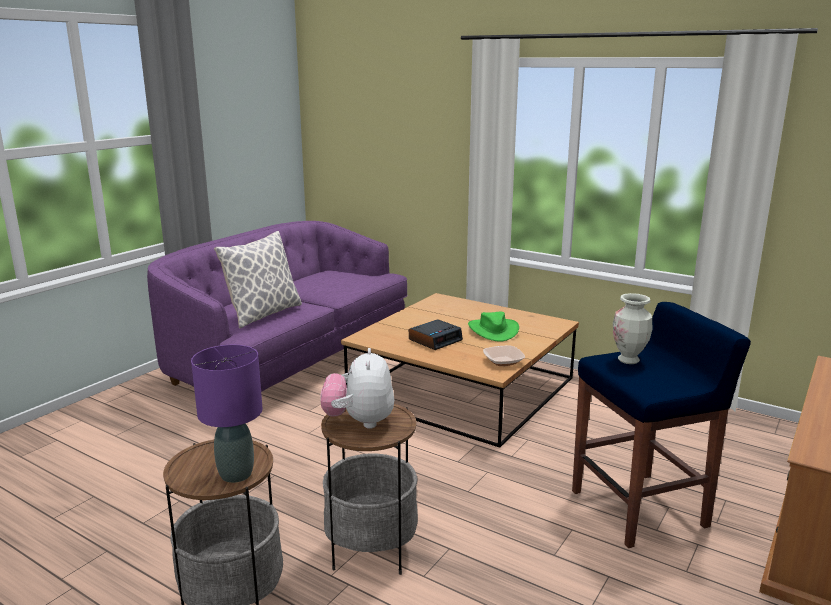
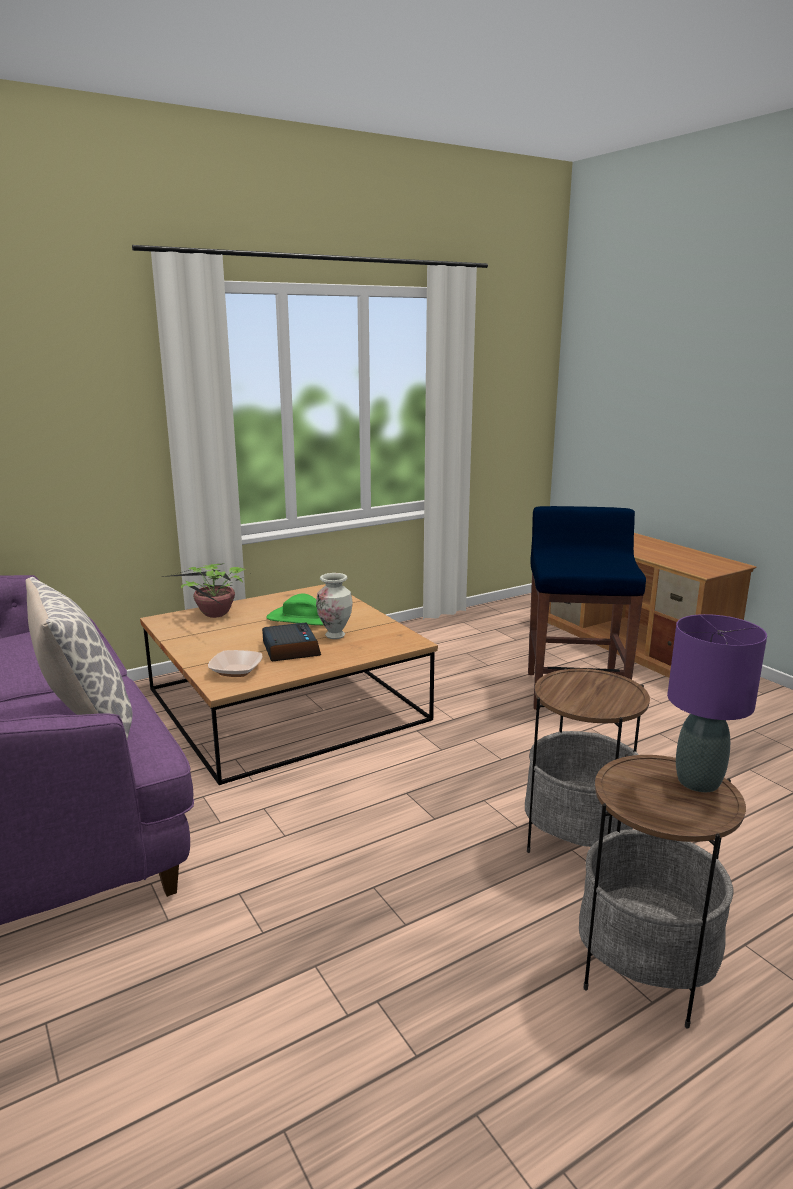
camera: 65 degrees left, 0 degrees up
plush toy [320,348,394,429] -> none
bowl [483,346,525,366] -> bowl moved to [208,650,263,677]
vase [613,293,653,364] -> vase moved to [316,573,353,639]
none -> potted plant [162,563,246,618]

